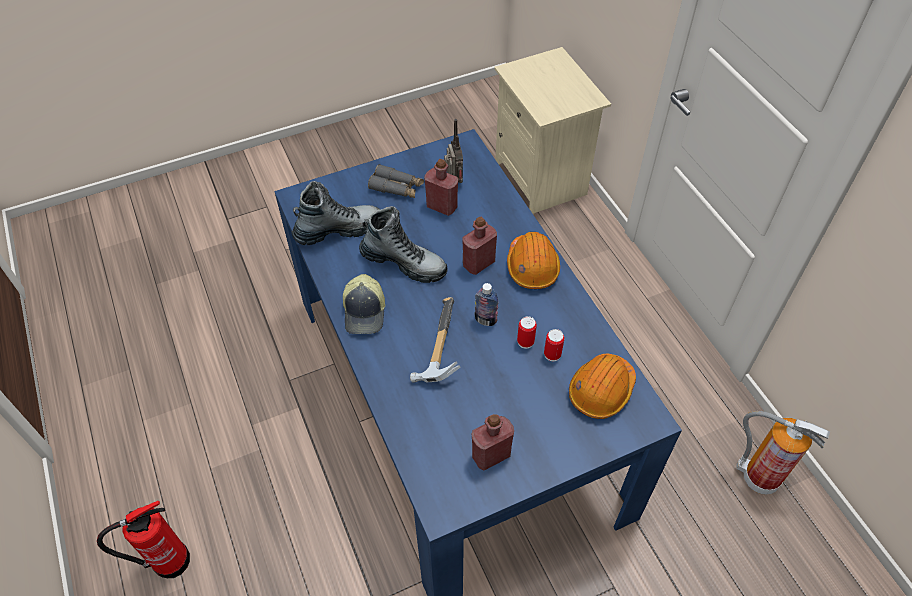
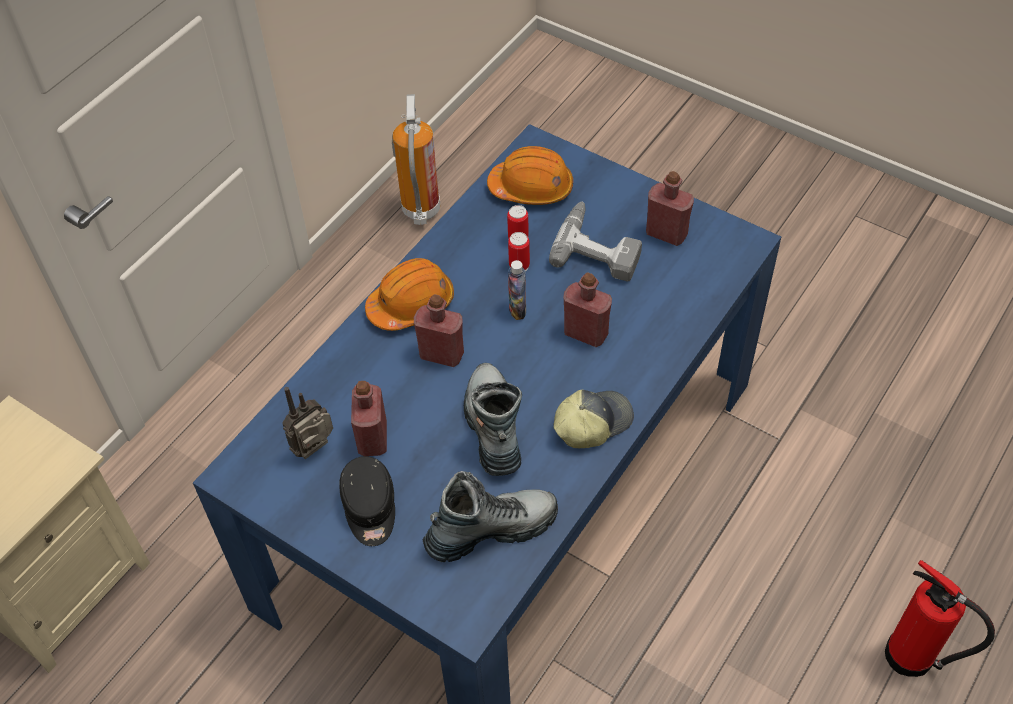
camera: 120 degrees left, 0 degrees up
boot [291,181,379,245] -> boot turned 120 degrees clockwise [423,471,558,562]
grey binoculars [368,164,424,198] -> black cap [340,456,395,546]
hammer [410,297,460,383] -> red bottle [564,272,612,347]
none -> power drill [549,201,642,282]

